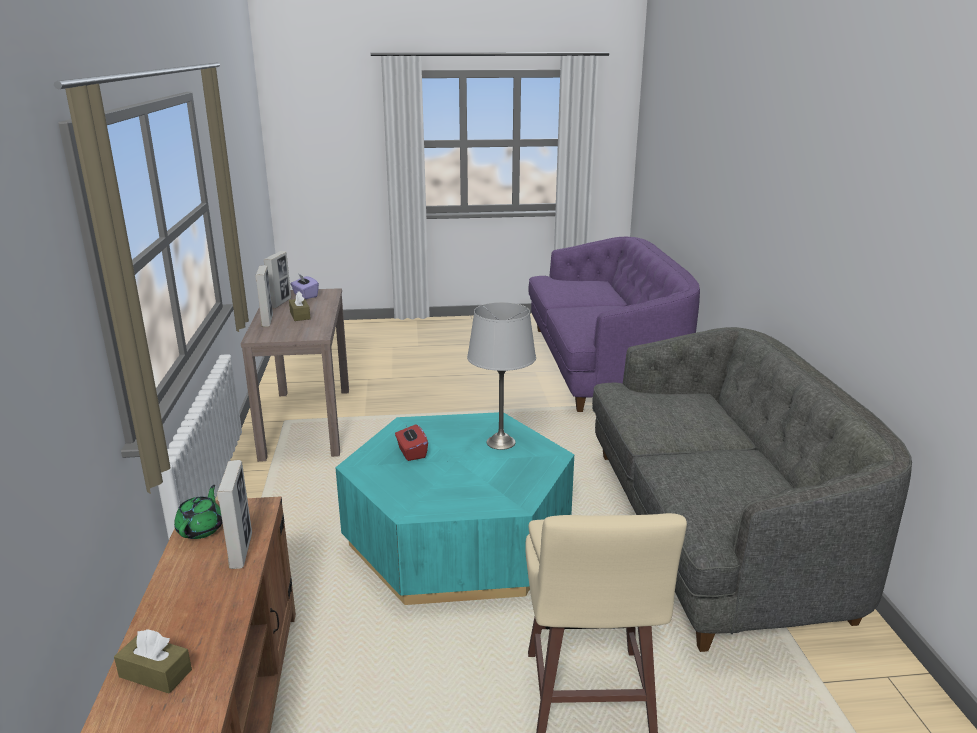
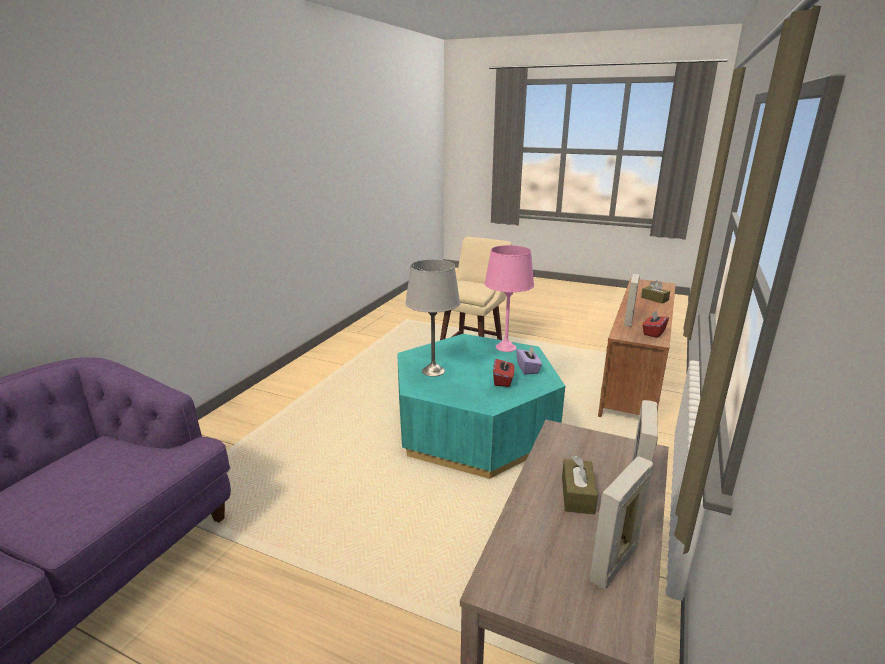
camera: 150 degrees left, 0 degrees up
green teapot [174,485,222,539] -> red tissue box [642,310,669,338]
purple tissue box [290,273,319,299] -> purple tissue box moved to [516,345,542,374]
grey sofa [592,327,912,652] -> none
none -> pink table lamp [484,245,534,352]

